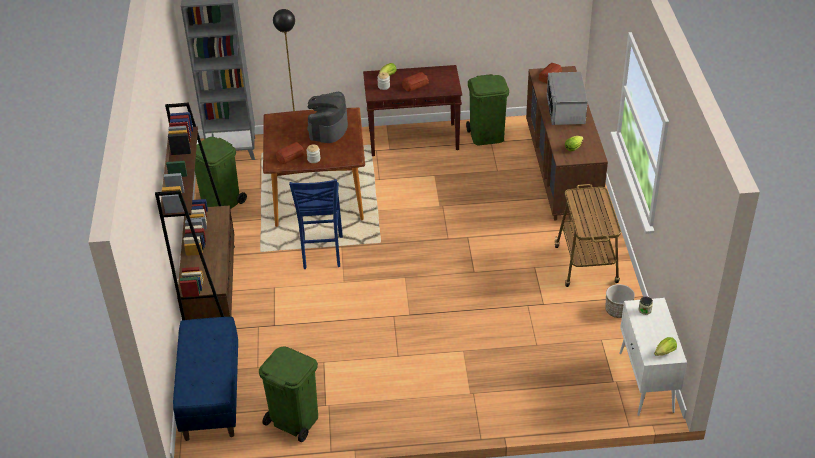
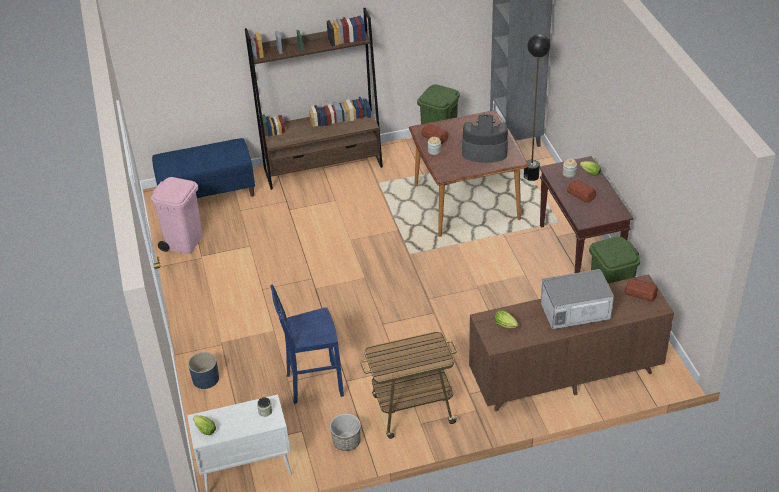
camera: 80 degrees right, 0 degrees up
green trash can [259,346,318,442] -> pink trash can [151,177,203,254]
blue stool [289,179,343,269] -> blue stool moved to [270,285,344,404]
none -> blue planter [188,352,219,389]

